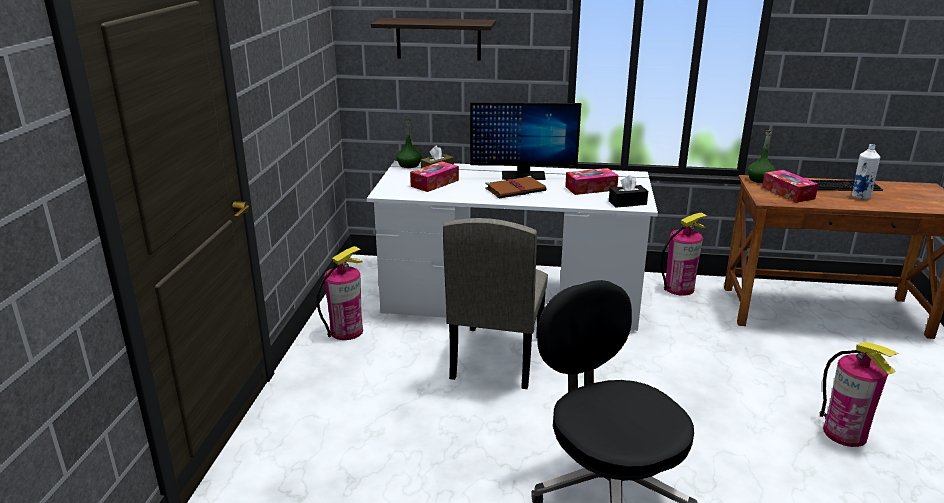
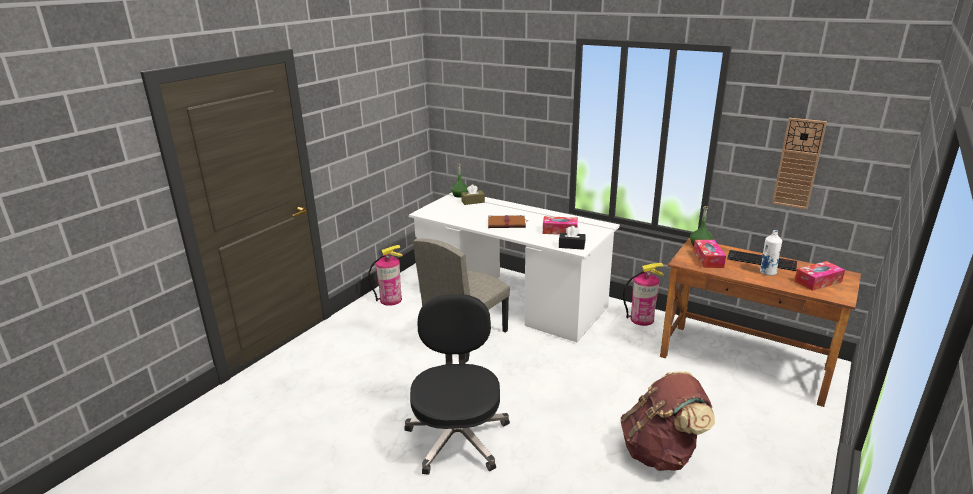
camera: 25 degrees right, 0 degrees up
shelf [371,18,496,61] -> none
tissue box [410,161,459,192] -> tissue box moved to [794,261,845,291]
monitor [470,102,581,180] -> none
fire extinguisher [820,342,898,447] -> brown backpack [620,371,715,471]
none -> wall clock [772,118,827,209]

